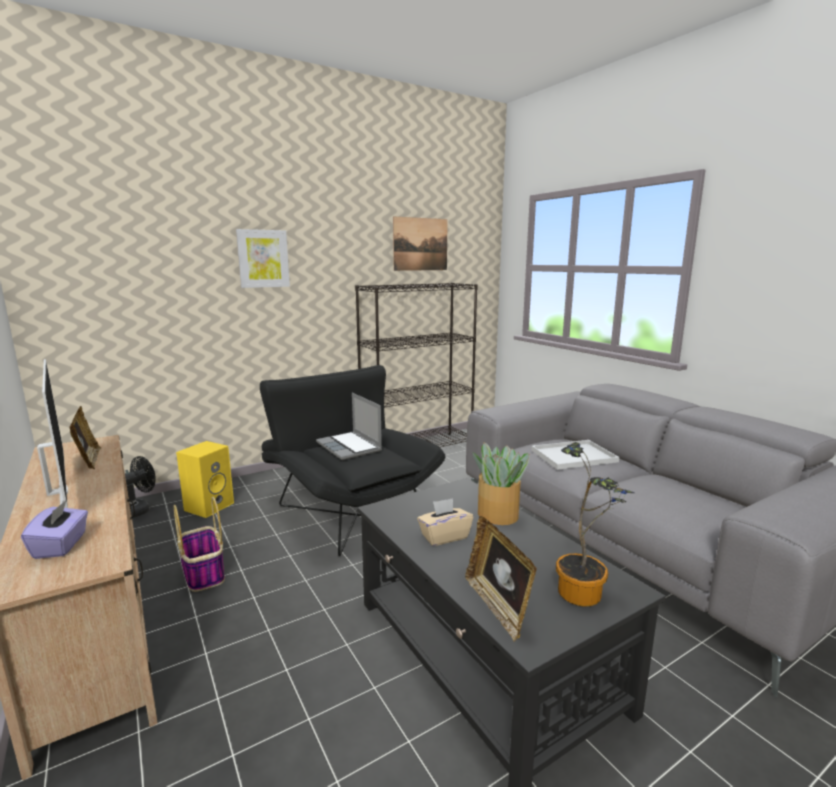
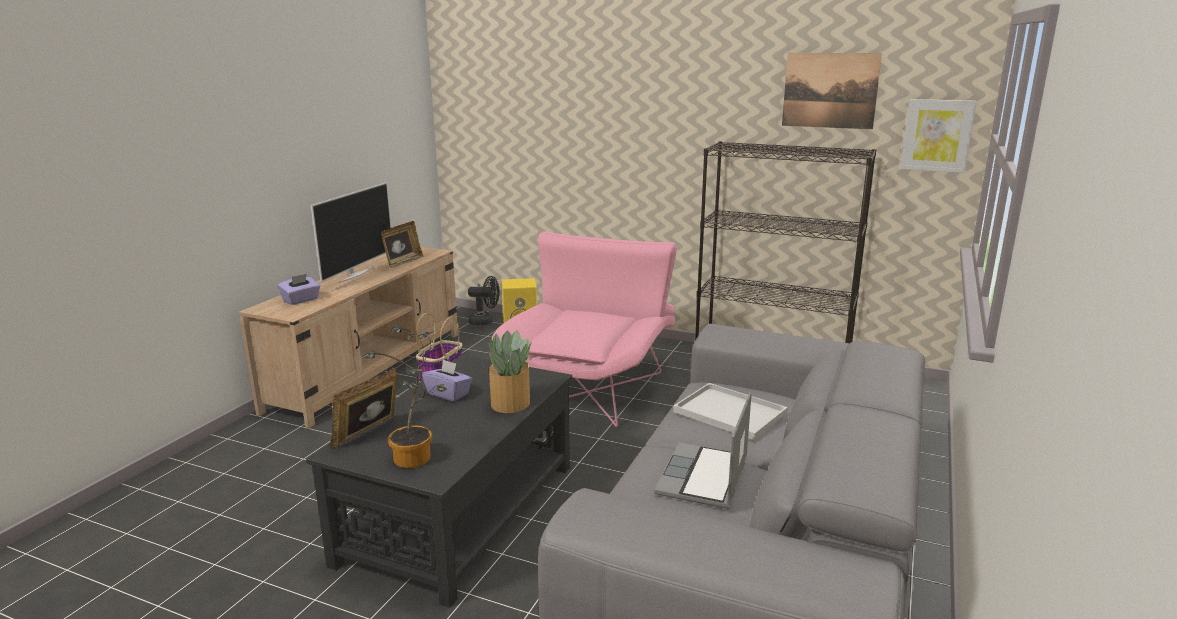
camera: 55 degrees right, 5 degrees up
picture [236,229,290,288] -> picture moved to [900,99,977,173]
black armchair [260,365,446,556] -> pink armchair [492,231,677,427]
laptop [316,393,382,460] -> laptop moved to [654,392,751,509]
beige tissue box [417,498,473,546] -> purple tissue box [422,359,472,401]

